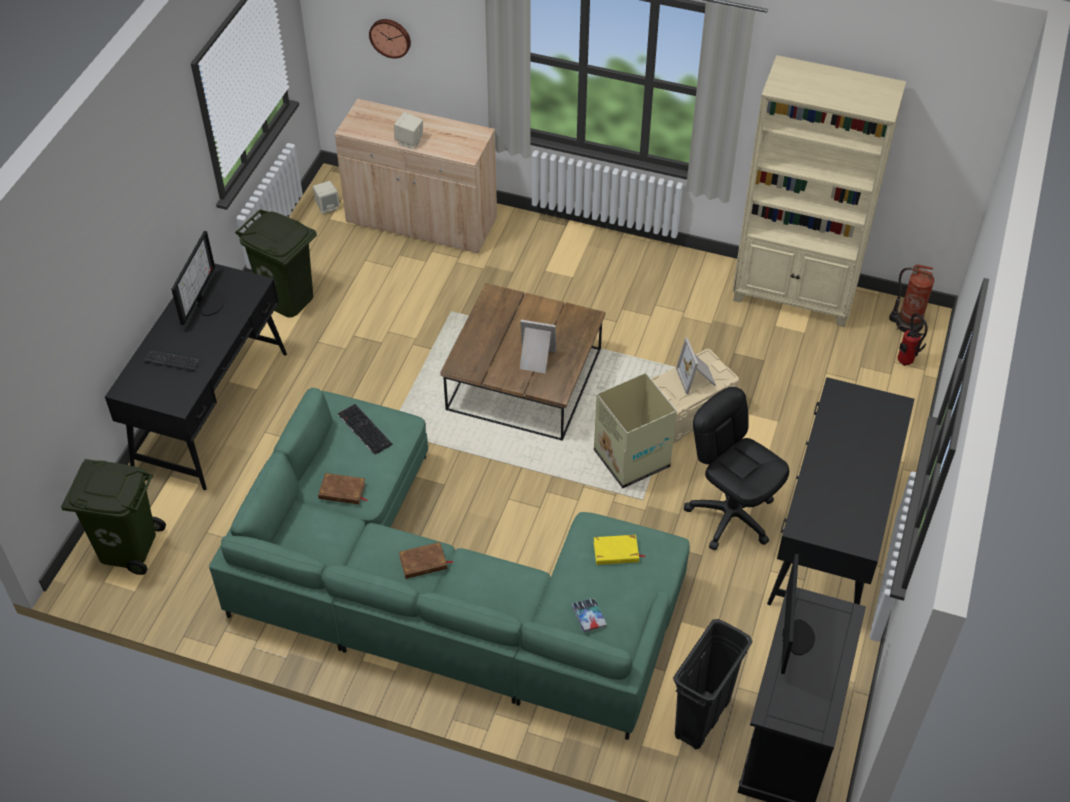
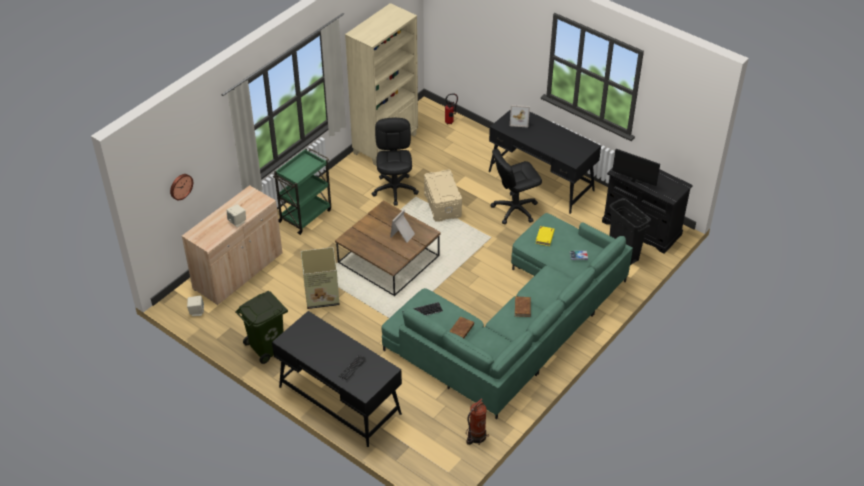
camera: 70 degrees left, 5 degrees down
green trash can [61,459,166,575] -> none
monitor [171,231,225,325] -> none
cardboard box [594,373,677,488] -> cardboard box moved to [301,247,340,309]
picture frame [676,338,716,394] -> picture frame moved to [510,105,530,128]
fire extinguisher [889,264,934,332] -> fire extinguisher moved to [466,399,489,445]
none -> green cart [273,148,331,235]
none -> black office chair [372,118,419,206]

